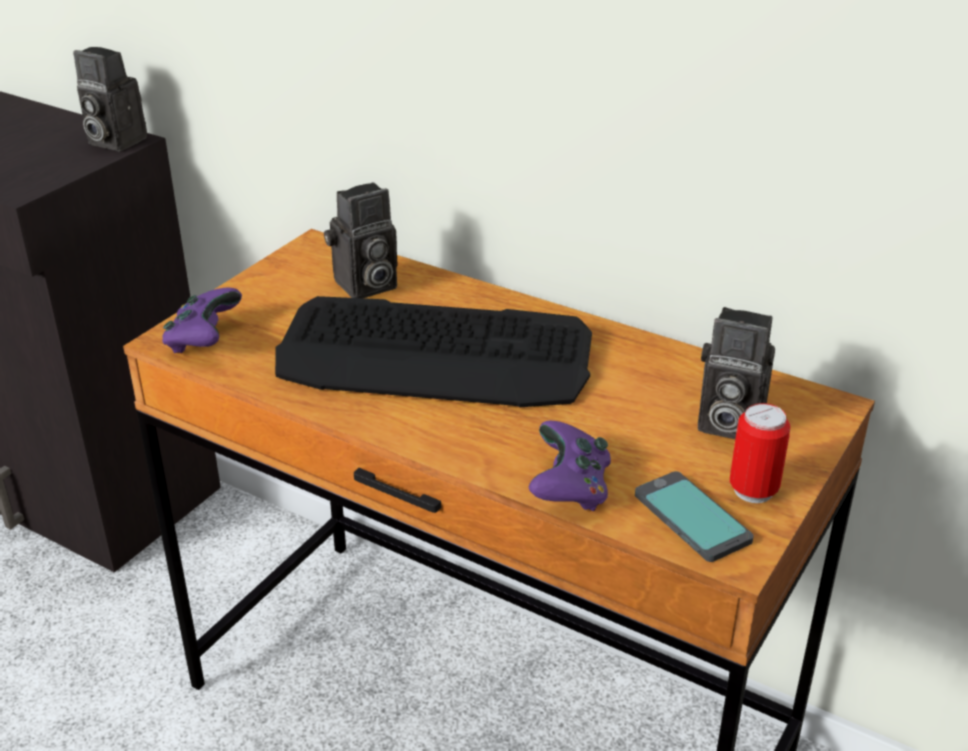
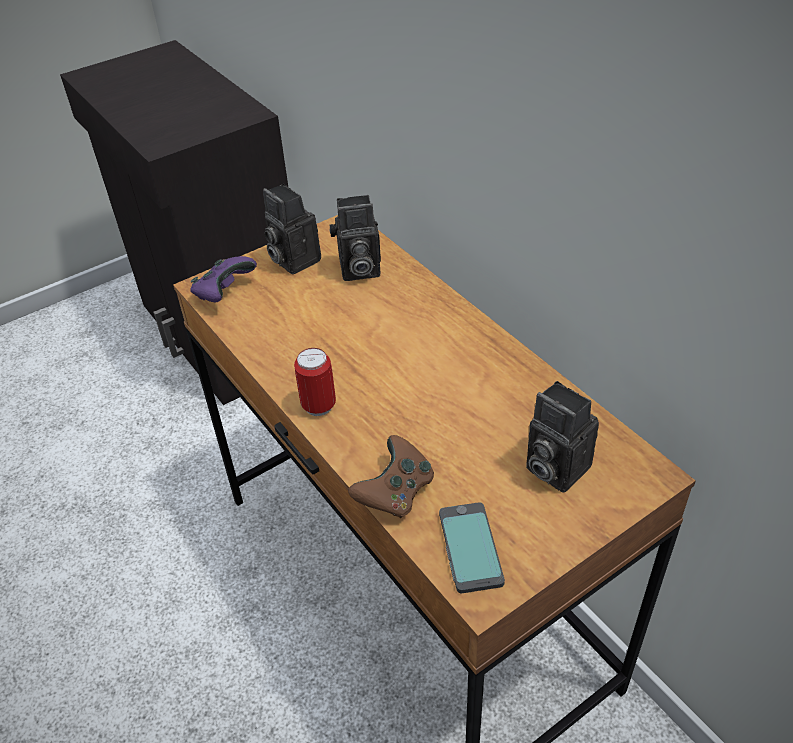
camera: 25 degrees right, 10 degrees up
camera [73,47,147,152] -> camera moved to [263,184,321,274]
keyboard [275,296,592,407] -> none
purple game controller [529,421,611,511] -> brown game controller [348,435,434,518]
can [730,403,790,503] -> can moved to [294,348,336,416]

